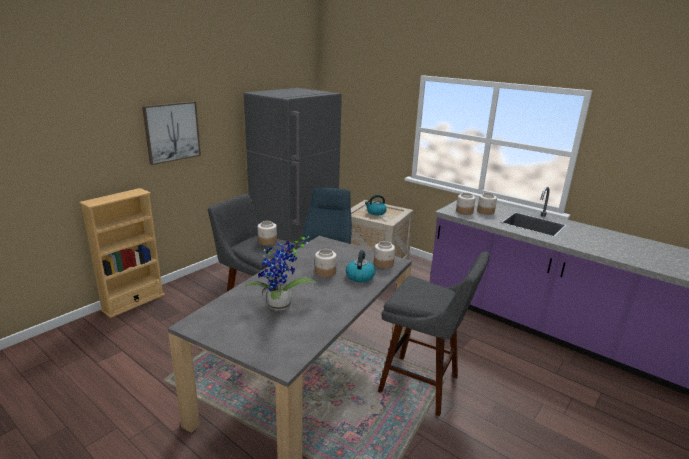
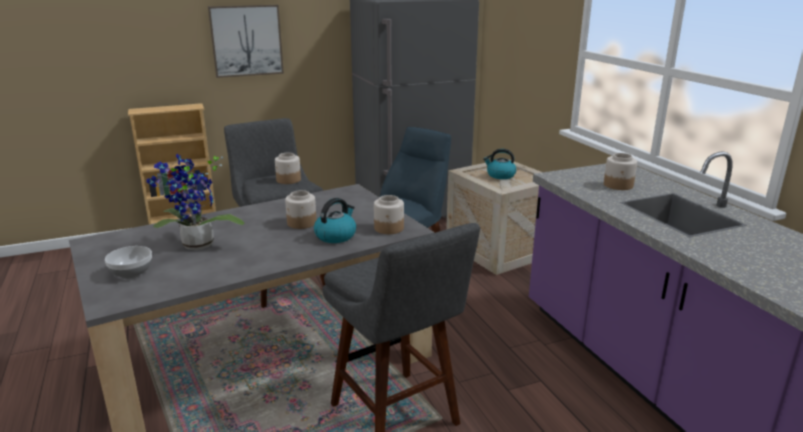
camera: 30 degrees right, 0 degrees up
jar [456,193,476,215] -> none
none -> bowl [105,246,152,279]

